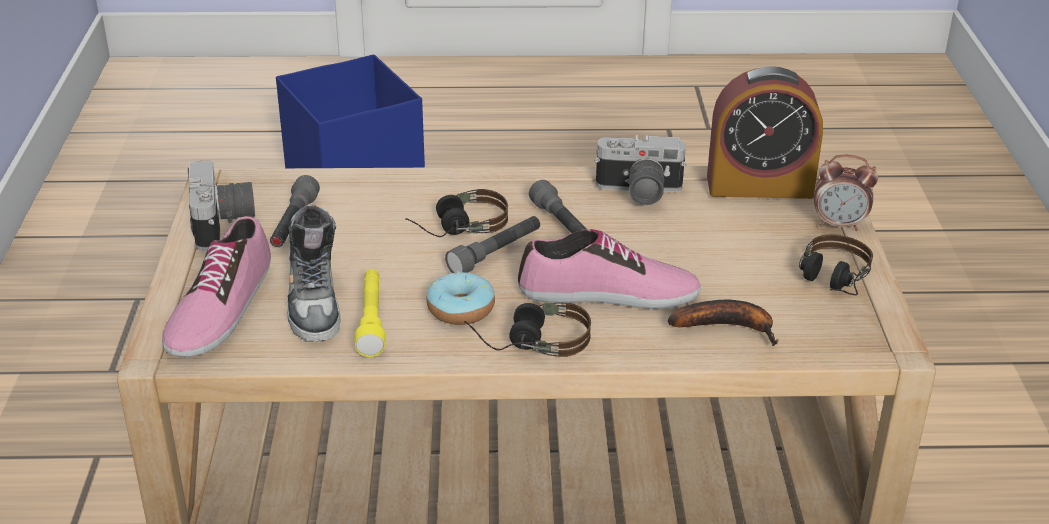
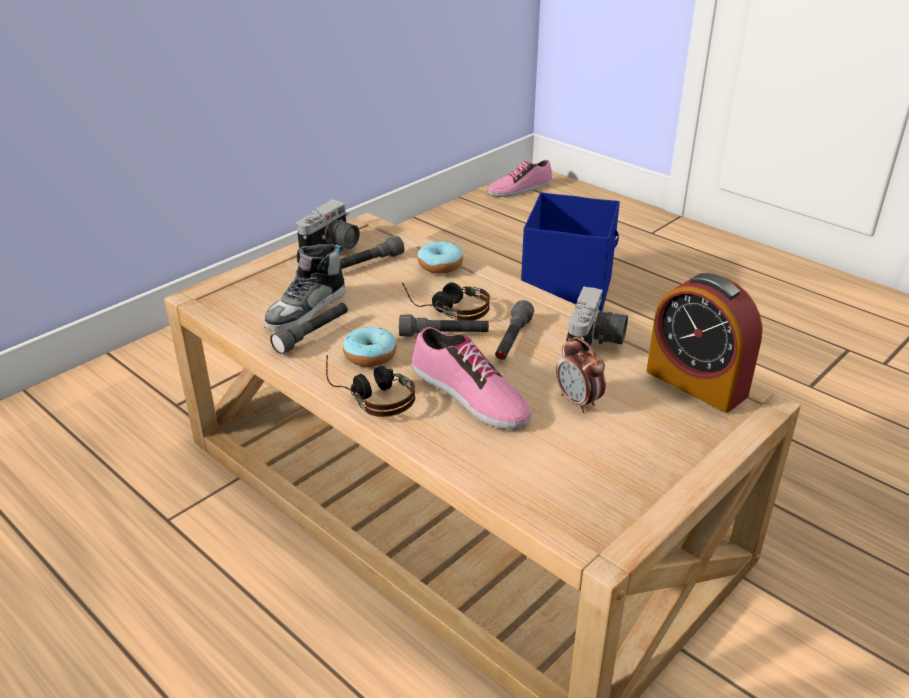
camera: 45 degrees right, 0 degrees up
shoe [162,215,271,357] -> shoe moved to [487,160,552,197]
yellow flashlight [355,269,386,357] -> grey flashlight [270,303,348,354]
camera [594,135,687,205] -> camera turned 120 degrees counterclockwise [566,287,628,352]
banana [668,300,778,346] -> none
headphones [799,234,873,295] -> none
alarm clock [814,154,878,231] -> alarm clock moved to [556,337,606,413]
none -> donut [417,241,463,273]

